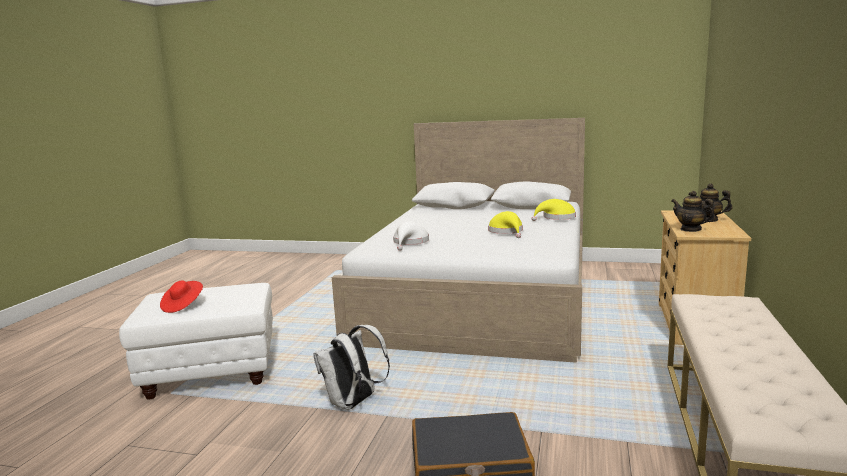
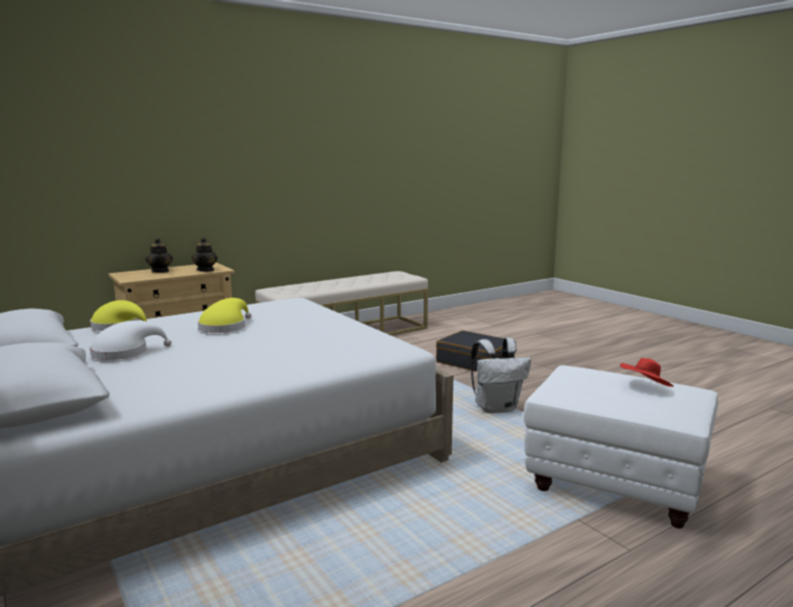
camera: 140 degrees left, 0 degrees up
white hat [393,221,429,251] -> white hat moved to [90,320,172,360]

